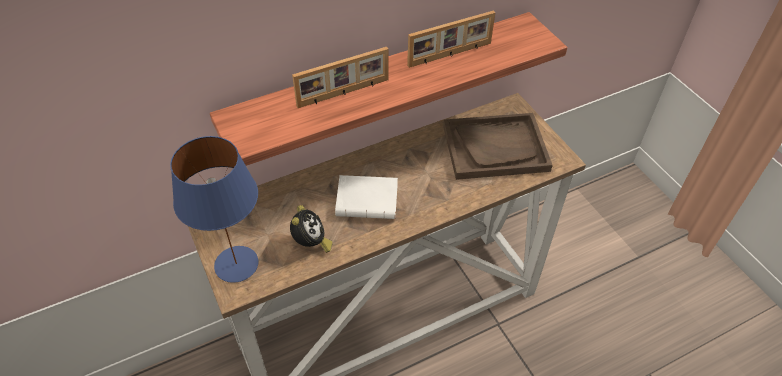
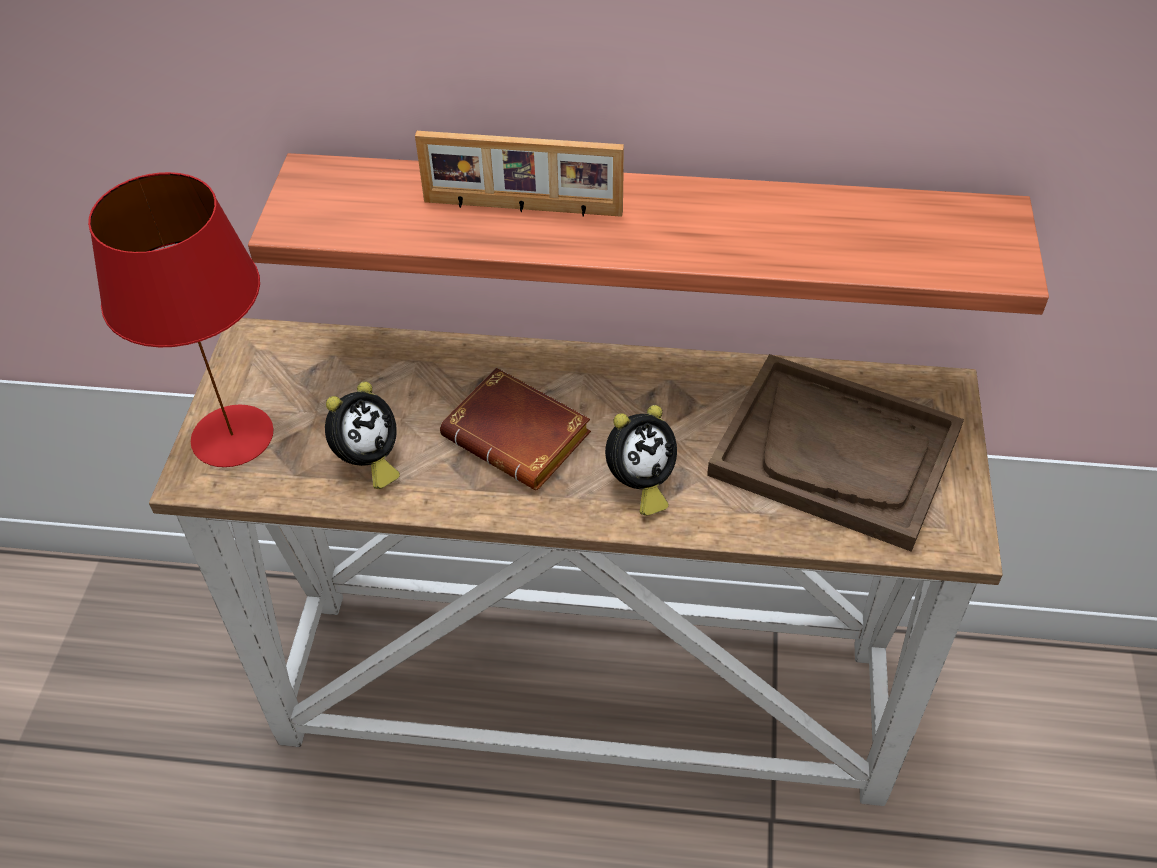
camera: 35 degrees right, 0 degrees up
blue table lamp [170,136,258,283] -> red table lamp [88,172,274,467]
white book [335,175,398,219] -> brown book [440,367,591,490]
picture frame [407,11,495,68] -> none
none -> alarm clock [605,405,677,516]

